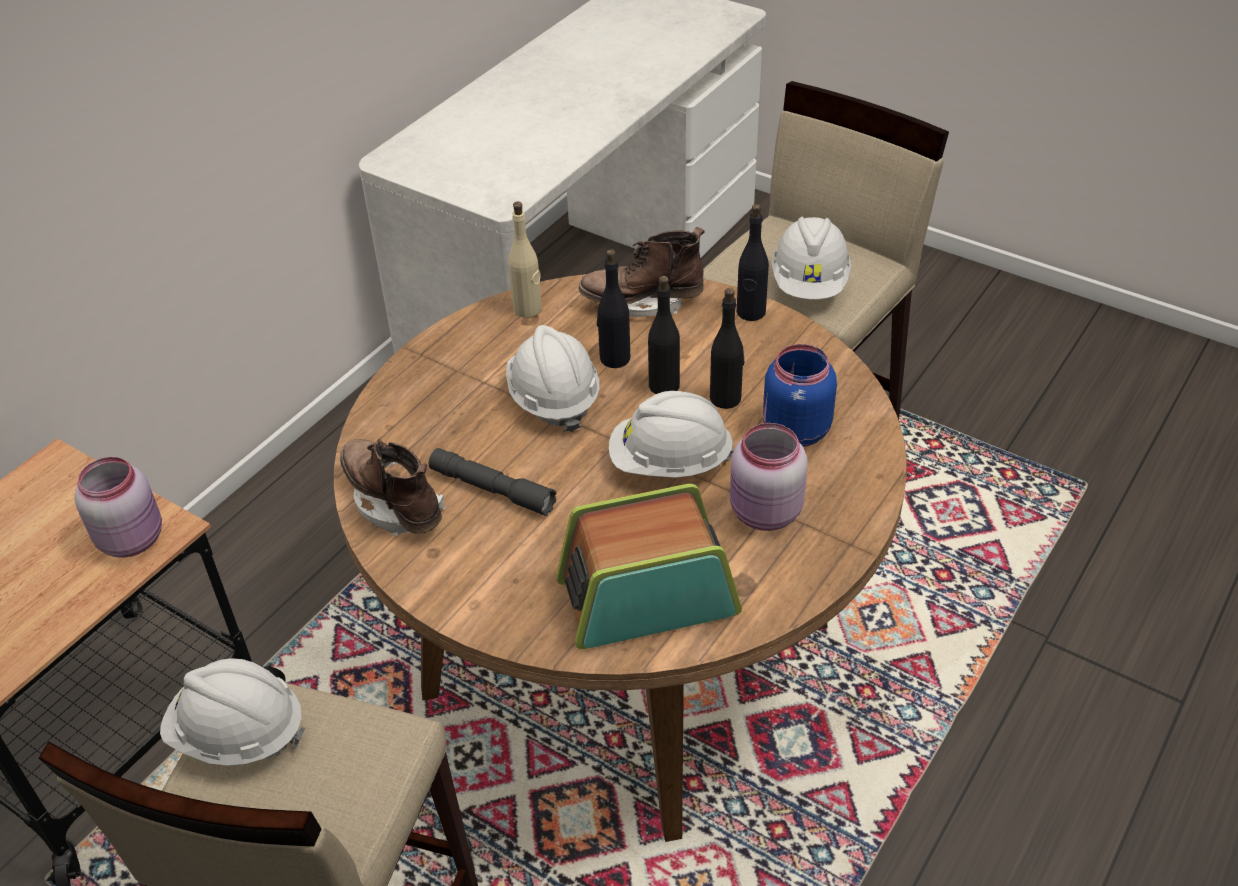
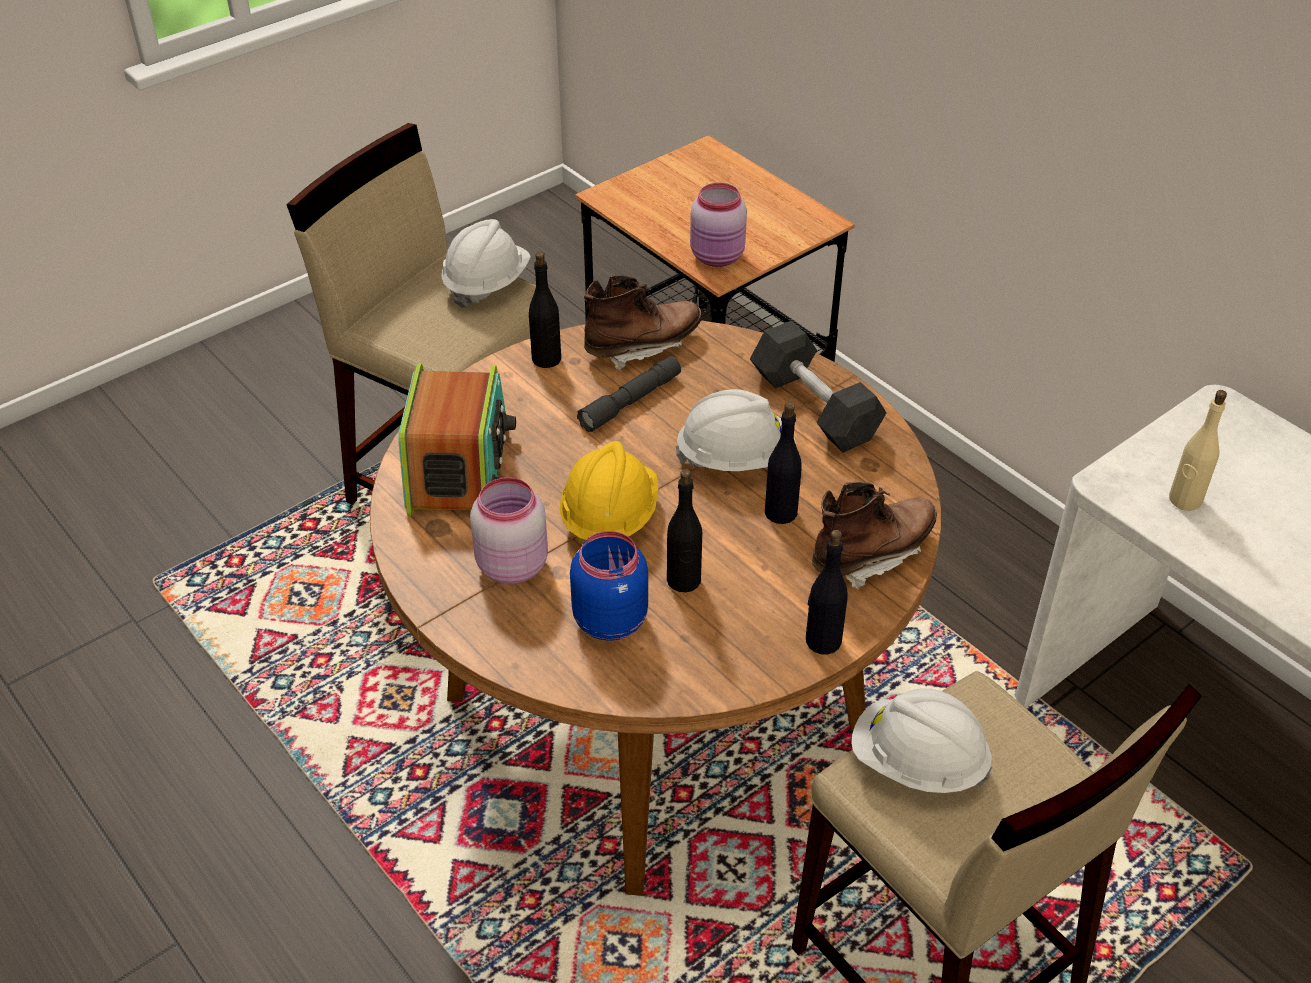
camera: 105 degrees right, 0 degrees up
beige bottle [509,202,542,318] -> beige bottle moved to [1169,390,1227,511]
brown boot [579,227,704,317] -> brown boot turned 45 degrees clockwise [812,482,937,590]
white hard hat [609,391,734,478] -> yellow hard hat [560,441,658,543]
black bottle [648,276,680,394] -> black bottle moved to [529,252,561,368]
none -> grey dumbbell [750,320,887,453]

